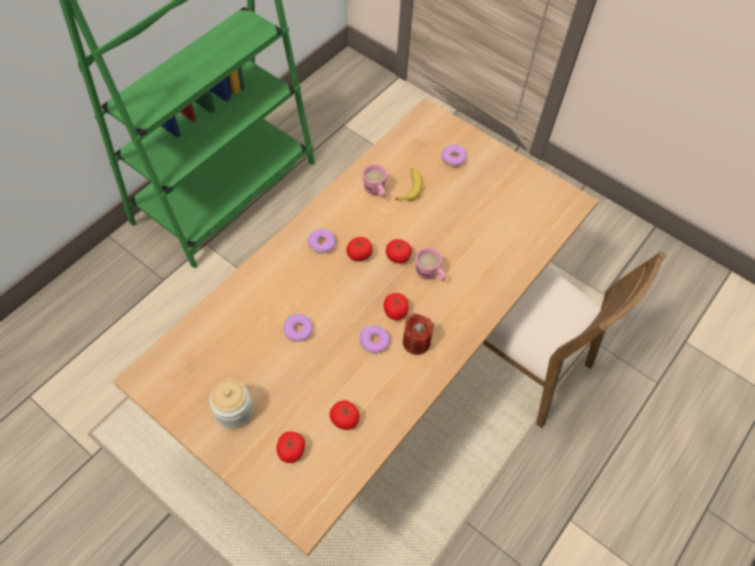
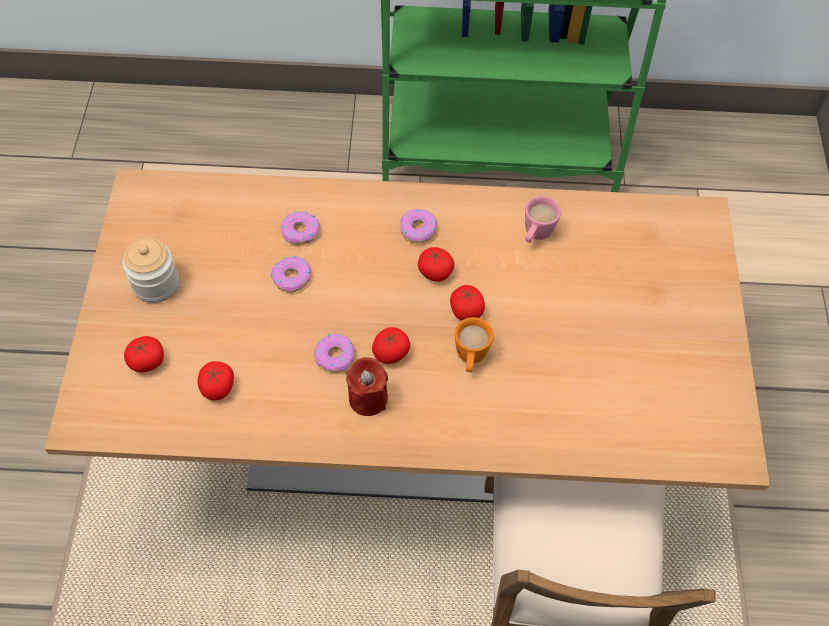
camera: 55 degrees right, 0 degrees up
banana [396,168,423,201] -> none
pink mug [415,247,447,280] -> orange mug [454,317,494,372]
donut [441,144,467,167] -> donut moved to [281,211,320,245]

